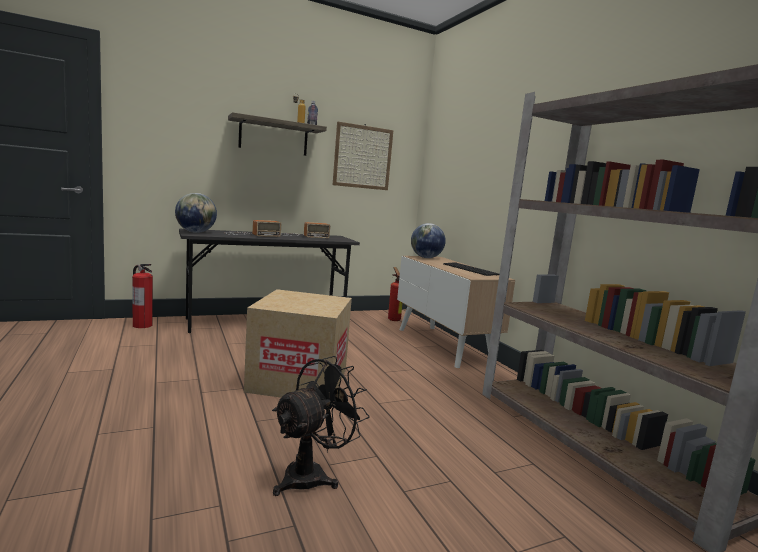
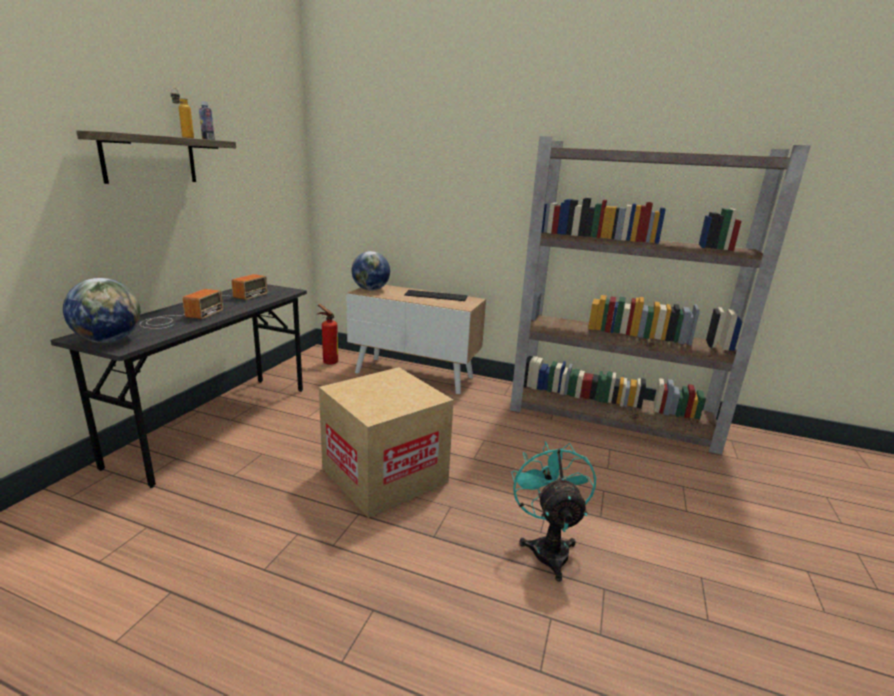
camera: 45 degrees left, 10 degrees up
fire extinguisher [132,264,153,328] -> none
black fan [272,356,370,496] -> turquoise fan [511,441,596,582]
picture [333,122,393,190] -> none

